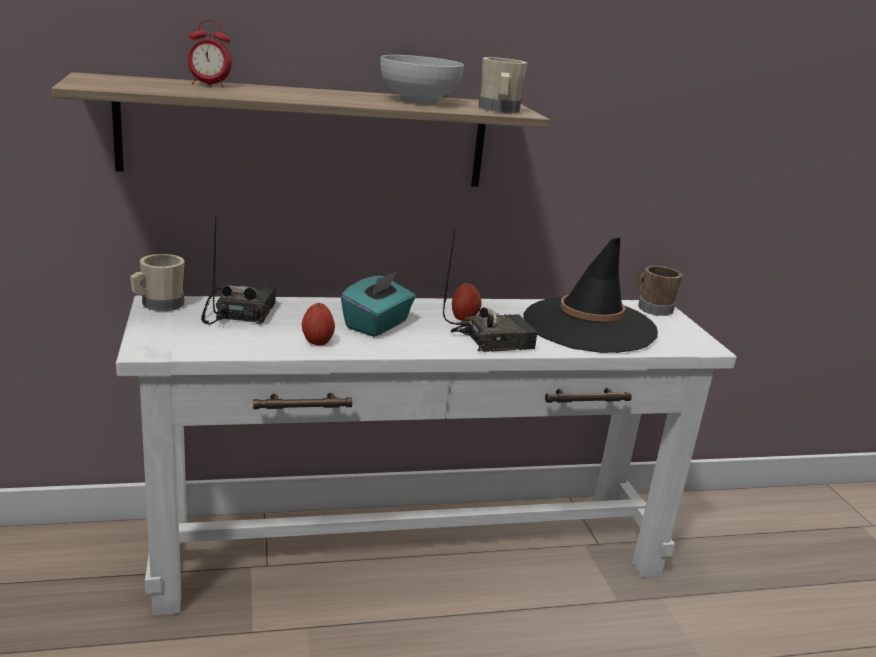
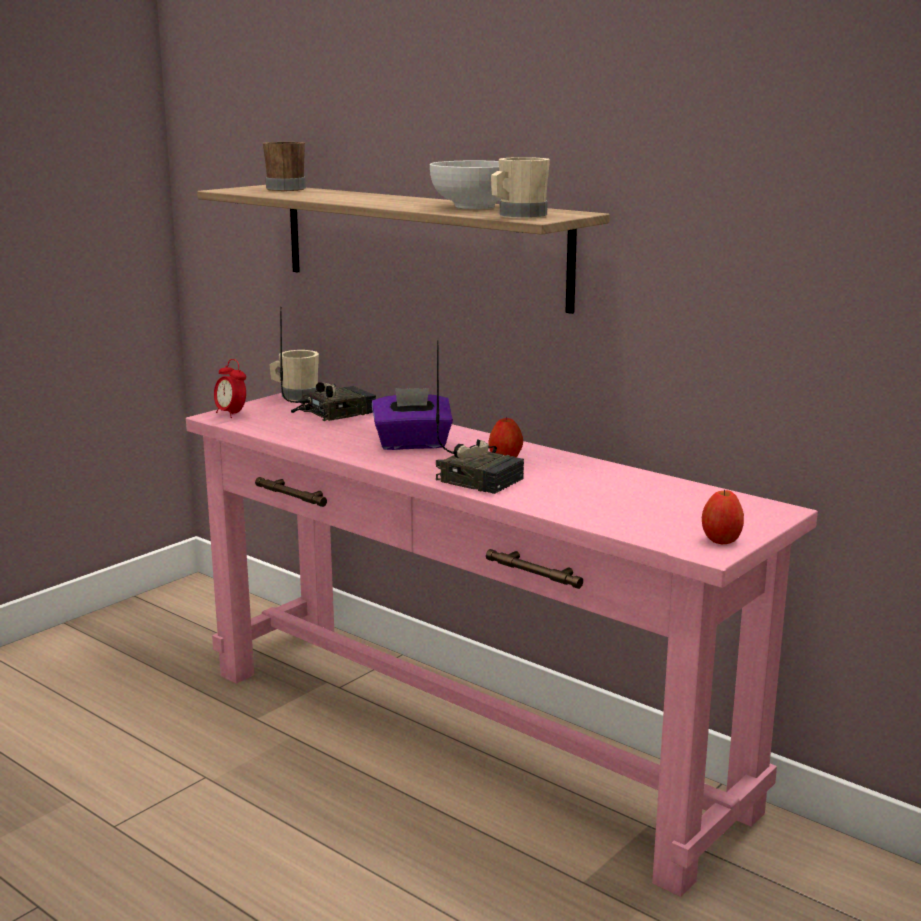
camera: 55 degrees right, 5 degrees down
white console table [116,296,737,615] -> pink console table [186,393,818,897]
alarm clock [188,20,232,87] -> alarm clock moved to [214,359,246,418]
apple [302,303,335,346] -> apple moved to [702,489,744,544]
turquoise tissue box [341,272,416,337] -> purple tissue box [372,388,453,450]
black hat [523,238,658,353] -> none
brown mug [637,266,683,316] -> brown mug moved to [263,142,306,191]

